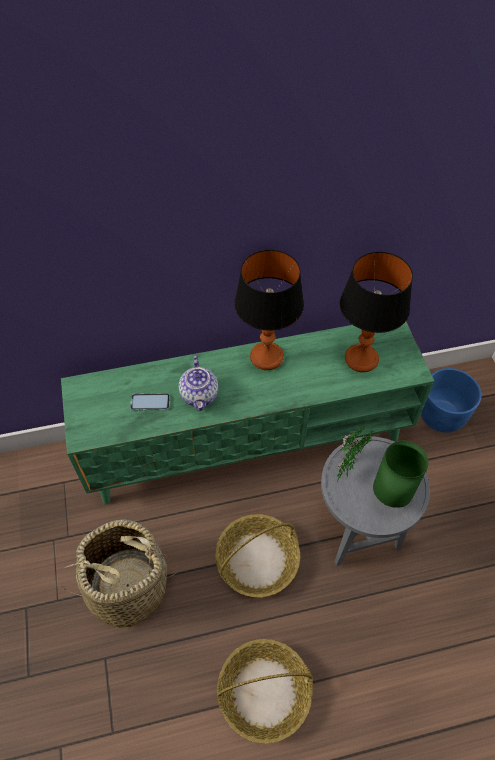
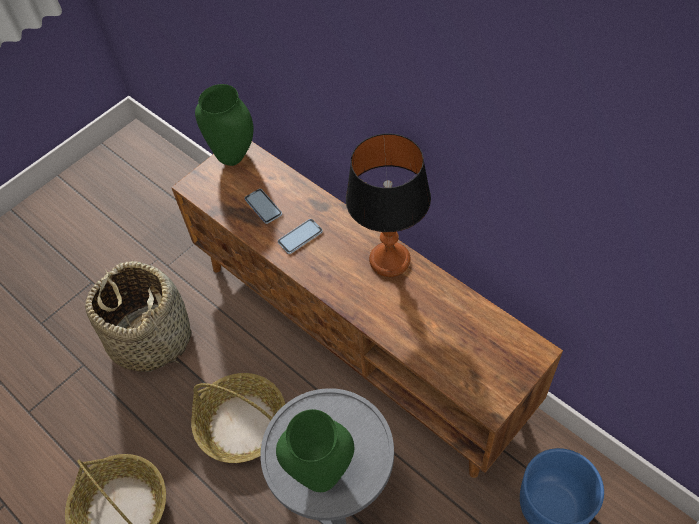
camera: 60 degrees right, 0 degrees up
green tv stand [61,322,434,505] -> brown tv stand [171,142,563,478]
teapot [179,356,218,411] -> phone [278,219,323,254]
potted plant [337,424,373,479] -> none
table lamp [340,252,413,372] -> none
none -> green vase [195,84,254,166]

